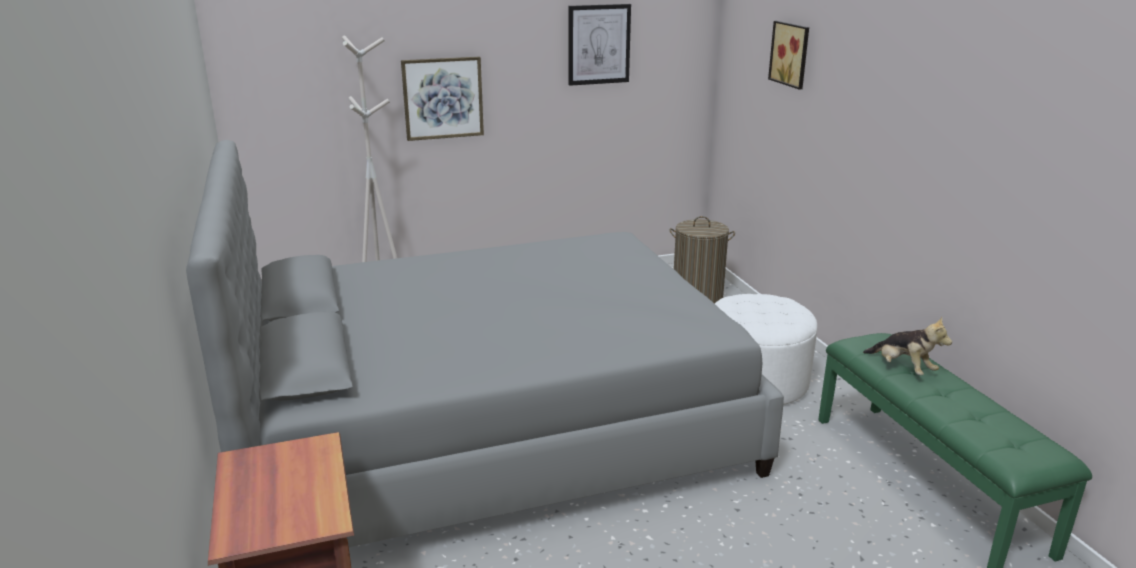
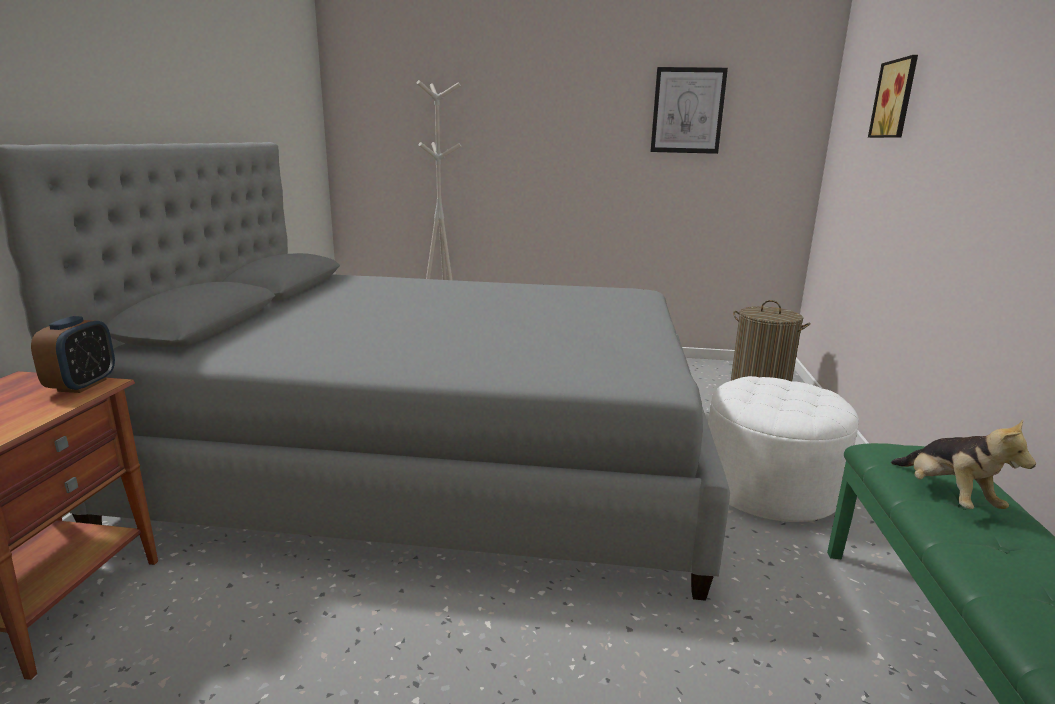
camera: 25 degrees right, 5 degrees down
picture [401,57,484,141] -> none
none -> alarm clock [31,316,115,393]

